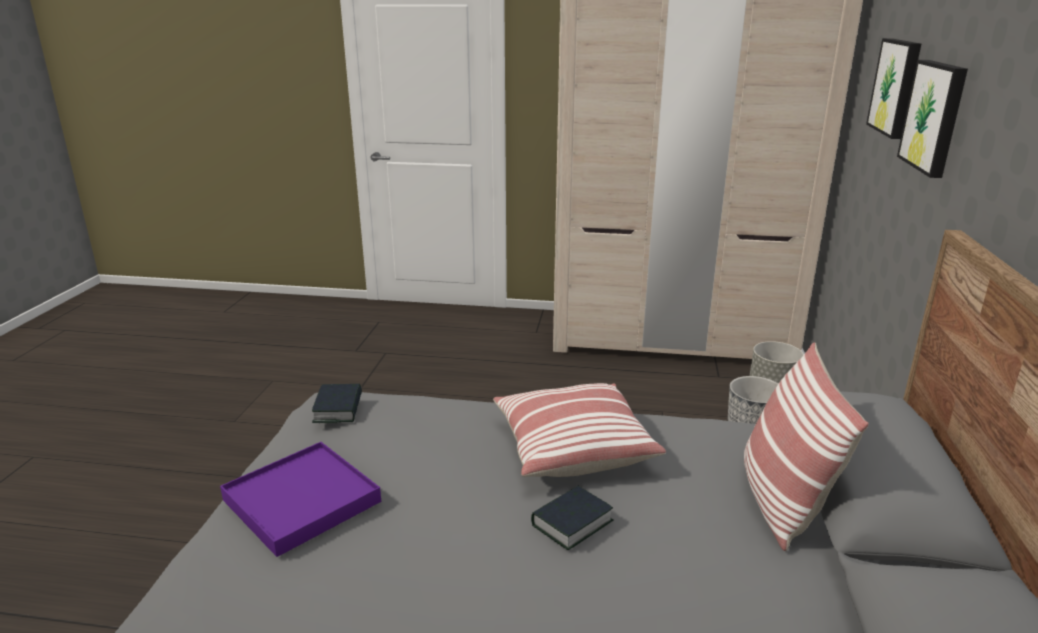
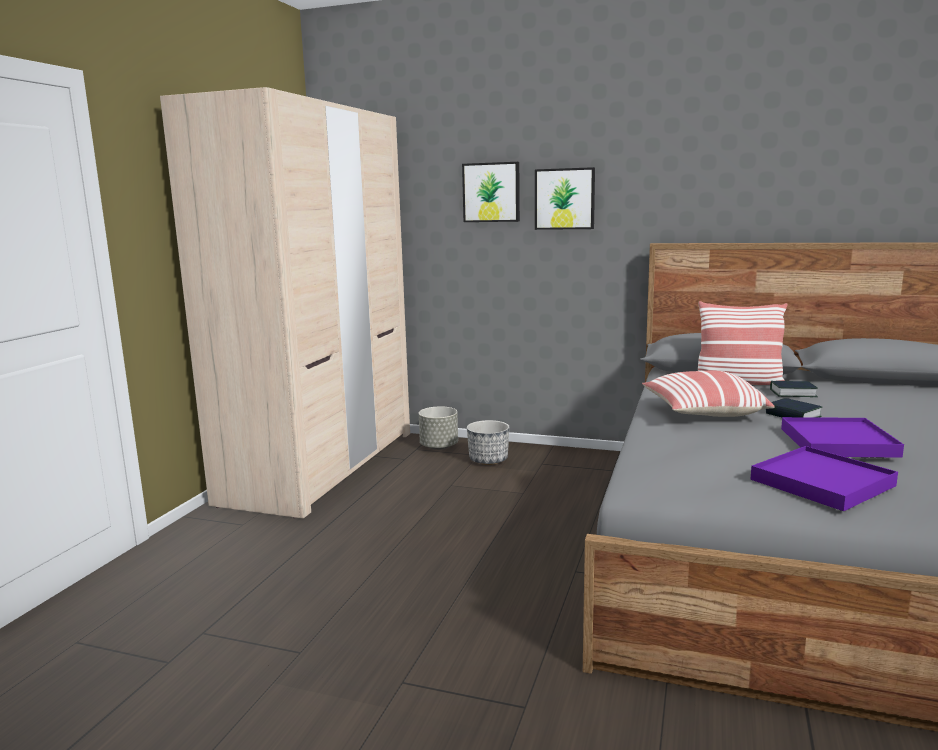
camera: 80 degrees left, 10 degrees down
book [312,384,362,423] -> book moved to [770,381,818,397]
none -> purple tray [781,417,904,458]

